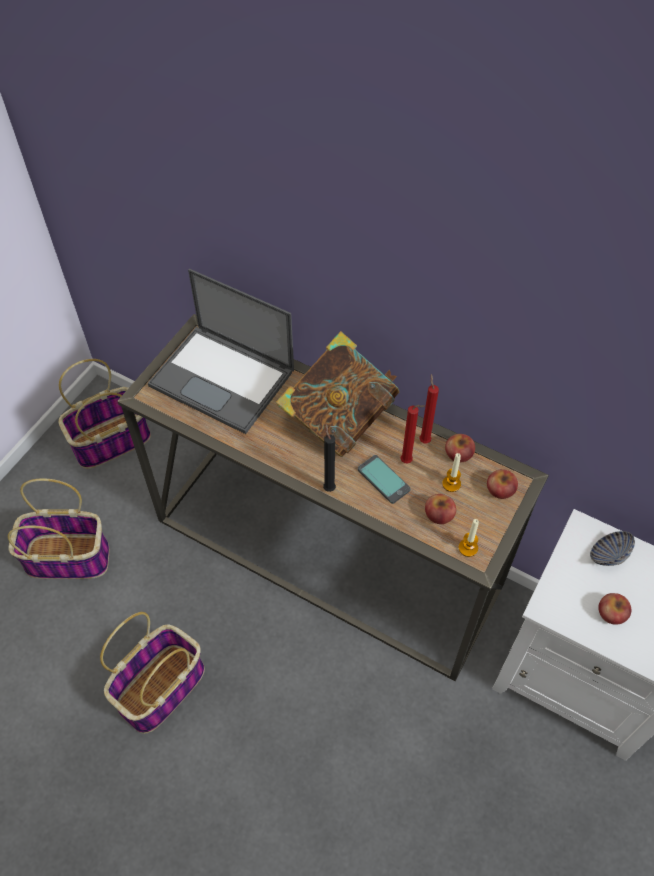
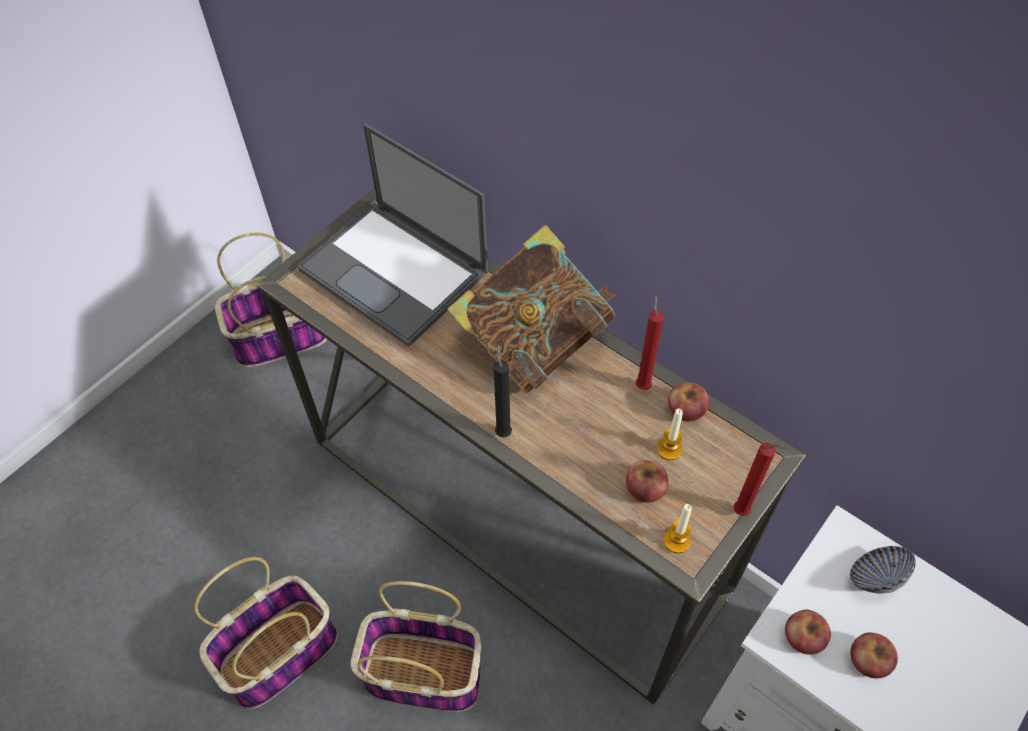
camera: 10 degrees right, 0 degrees up
basket [8,478,109,579] -> basket moved to [350,581,481,712]
phone [358,455,410,504] -> none
red candle [400,405,425,464] -> red candle moved to [733,442,788,516]
apple [487,469,518,499] -> apple moved to [785,610,831,655]

